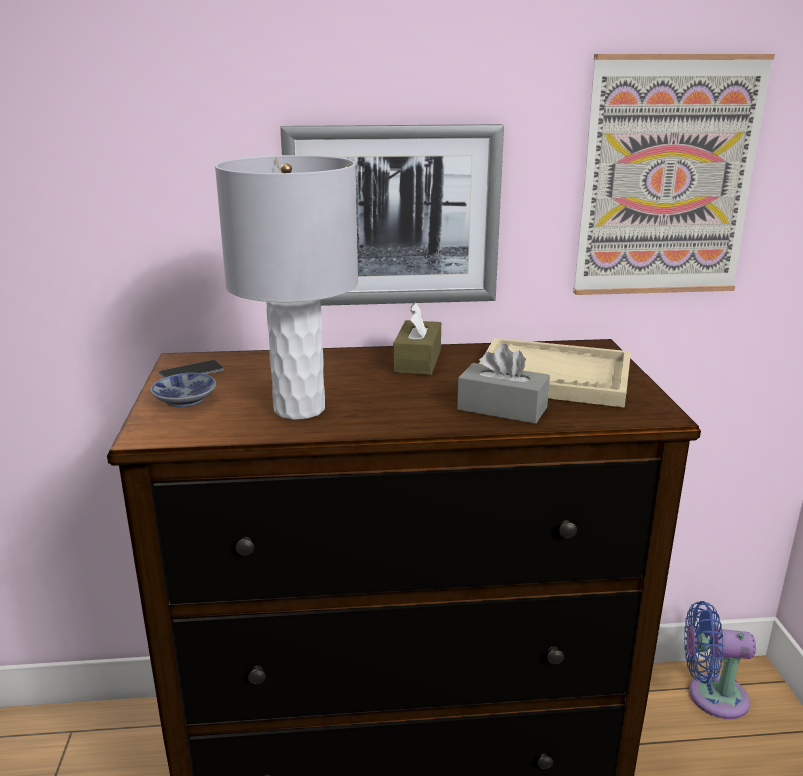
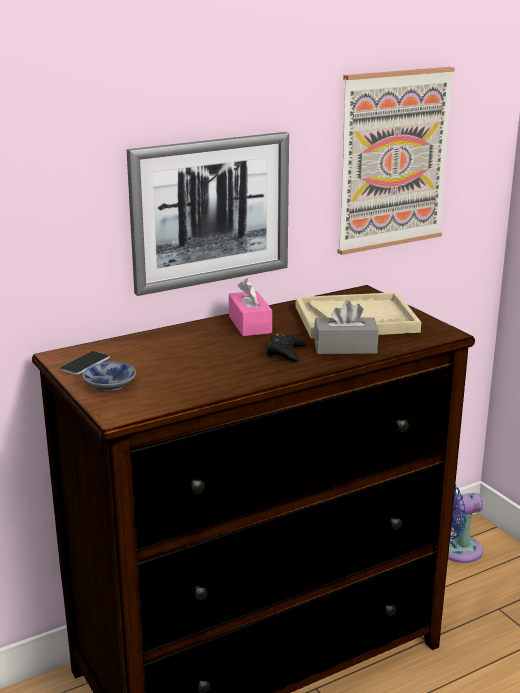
camera: 25 degrees left, 0 degrees up
grey table lamp [215,155,358,420] -> none
brown tissue box [393,303,441,375] -> pink tissue box [229,278,272,336]
none -> black game controller [266,333,306,362]

